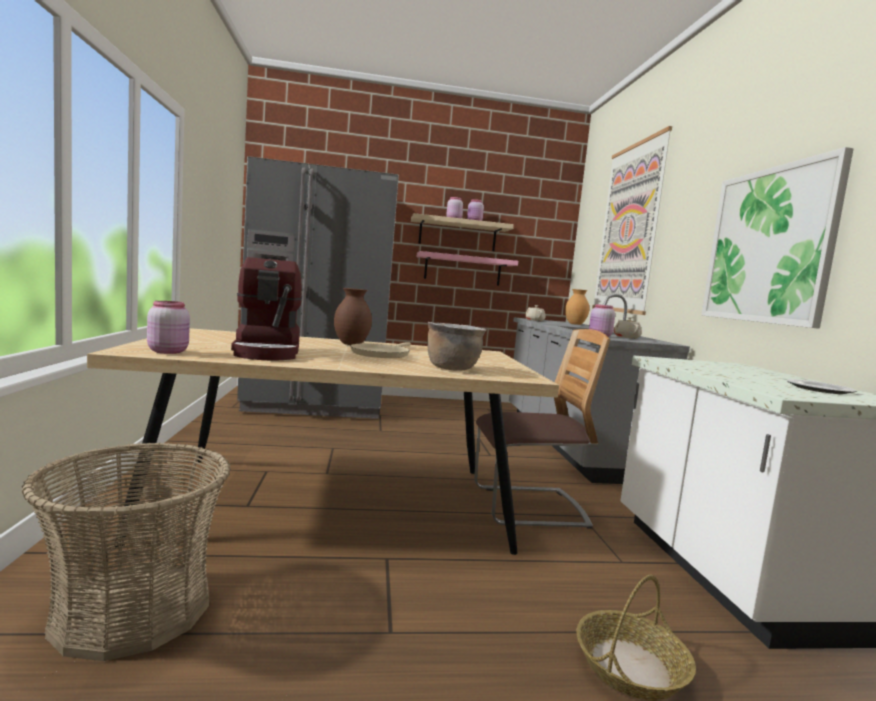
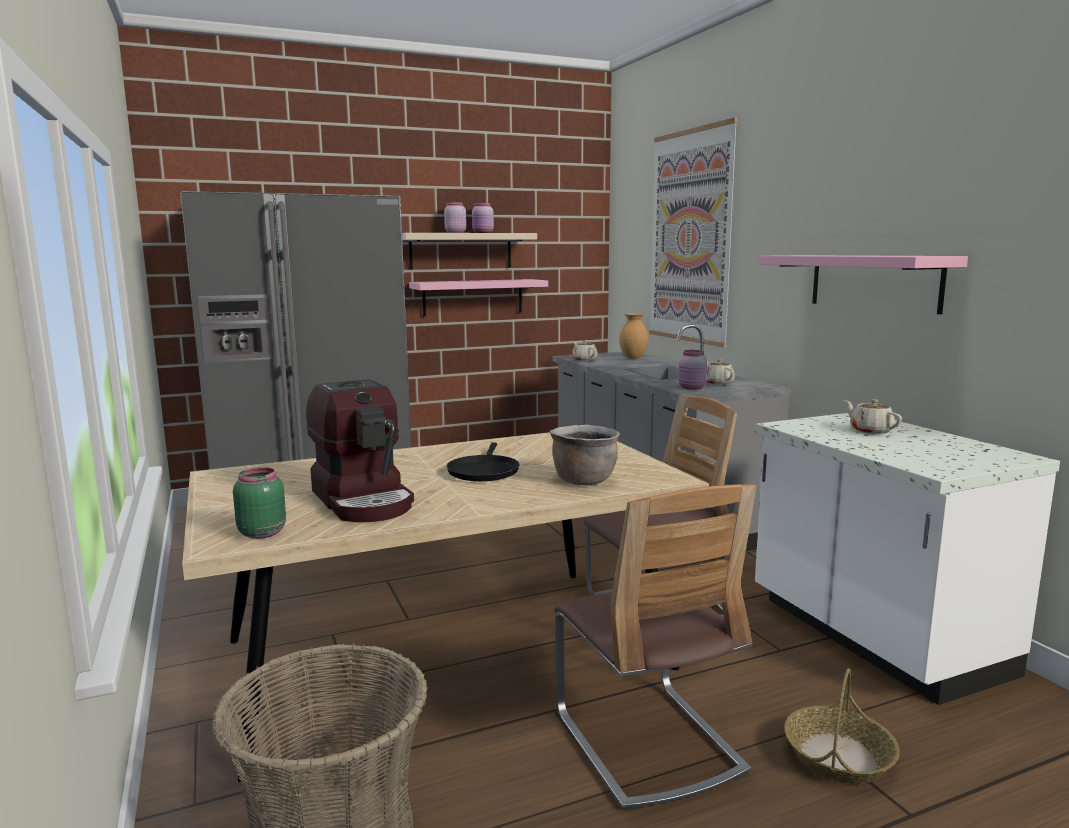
camera: 15 degrees left, 5 degrees up
pink jar [147,301,190,354] -> green jar [233,467,286,539]
brown vase [334,288,372,345] -> none
beige frying pan [350,342,411,358] -> black frying pan [447,443,519,481]
picture [701,147,854,329] -> pink shelf [758,255,968,314]
plate [787,379,856,394] -> none
none -> chair [554,484,756,811]
none -> beige teapot [844,399,902,434]

